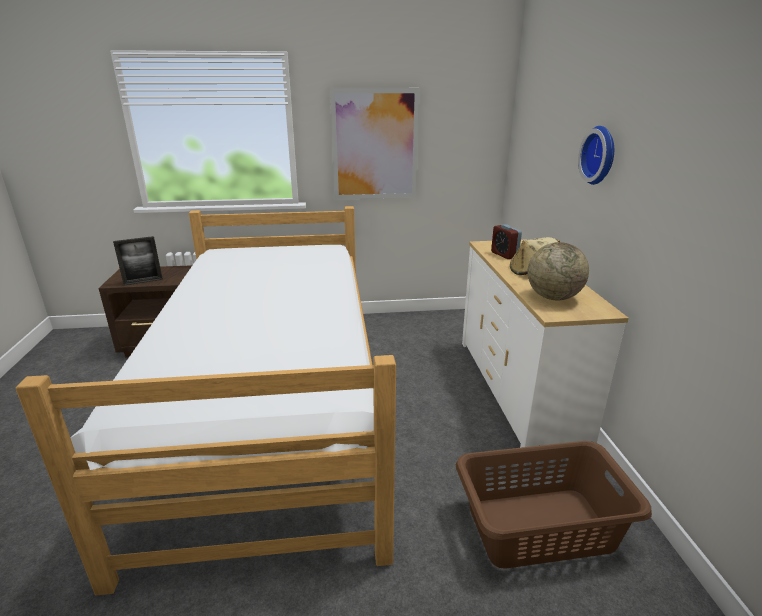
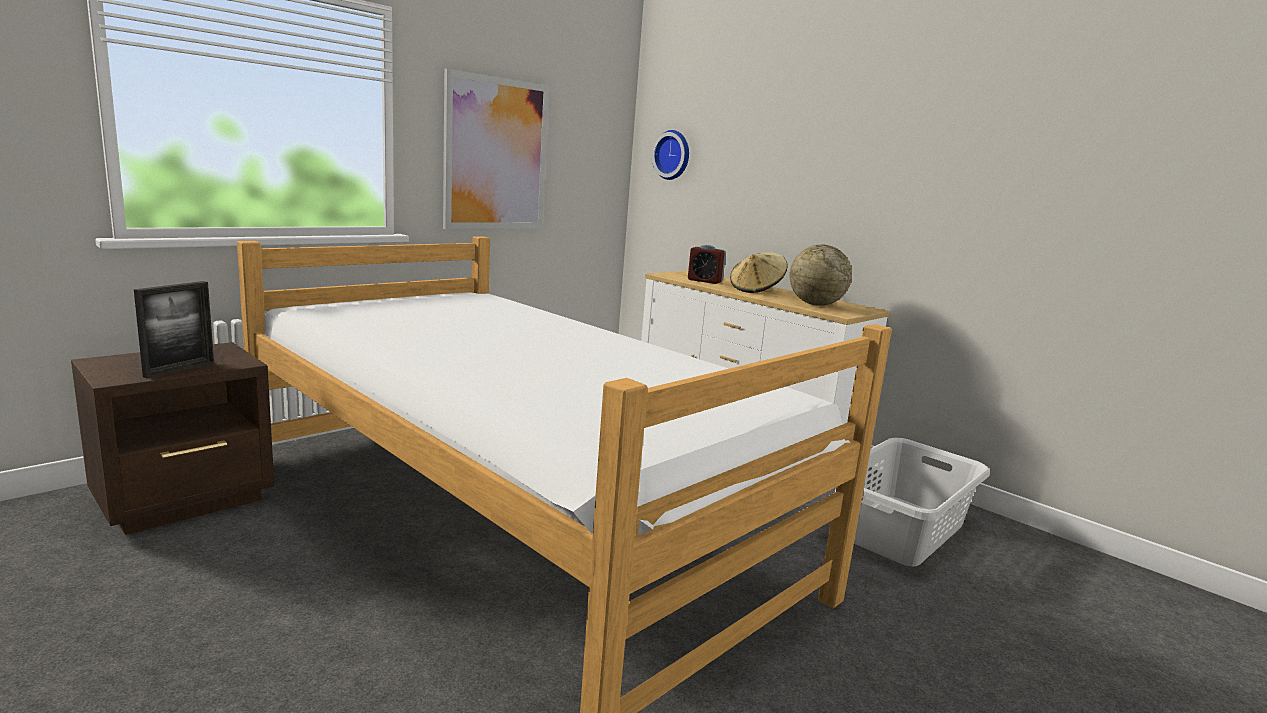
camera: 40 degrees left, 10 degrees down
brown laundry basket [456,441,652,568] -> grey laundry basket [835,438,990,566]
wall clock [578,126,614,185] -> wall clock moved to [652,130,689,180]

